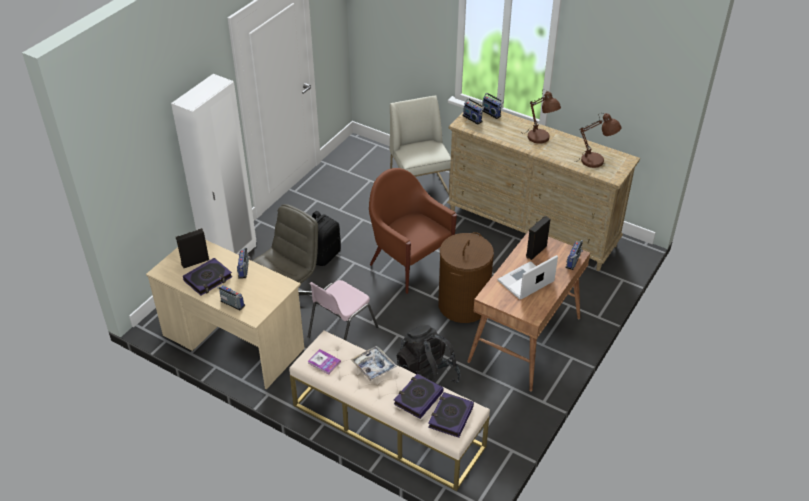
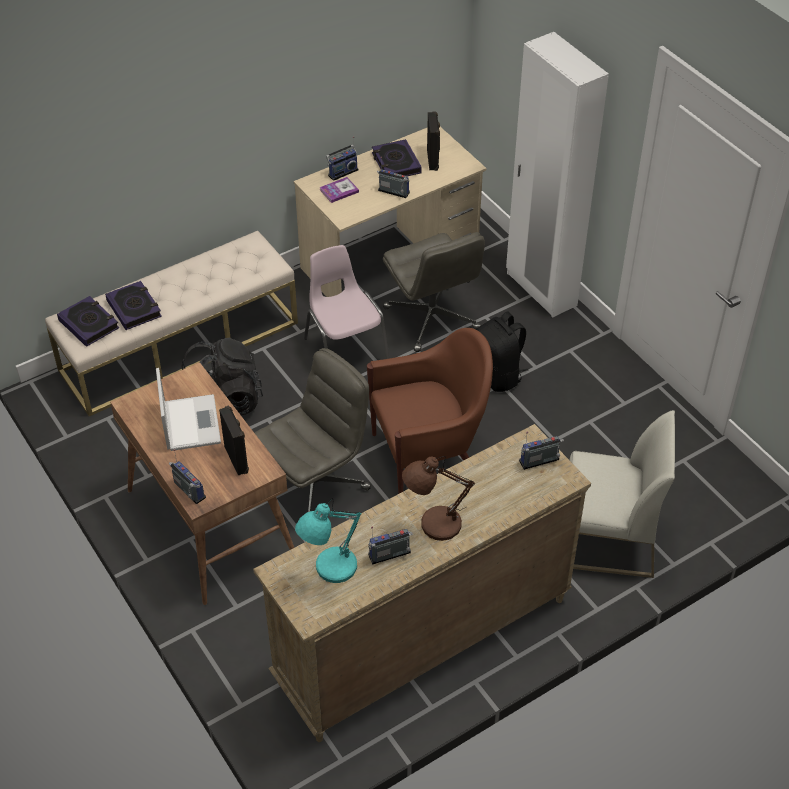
camera: 115 degrees right, 5 degrees up
book [308,349,341,374] -> book moved to [320,177,359,203]
tray [350,346,397,381] -> none
brown laundry basket [438,232,494,323] -> grey office chair [255,348,371,512]
radio [482,93,503,119] -> radio moved to [368,526,413,564]
brown table lamp [573,113,622,168] -> turquoise table lamp [295,498,362,583]

